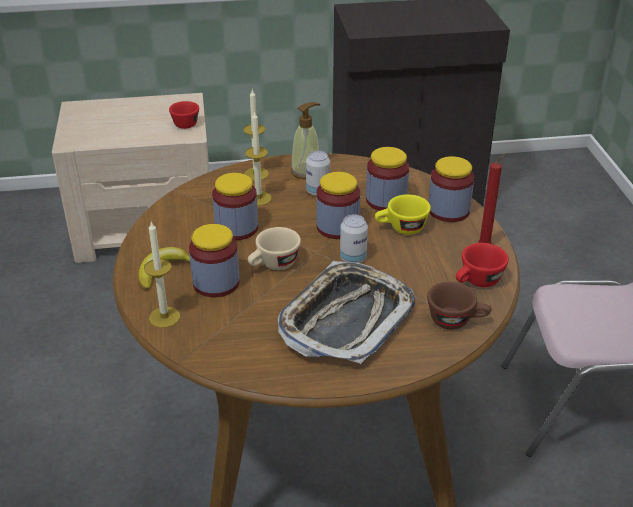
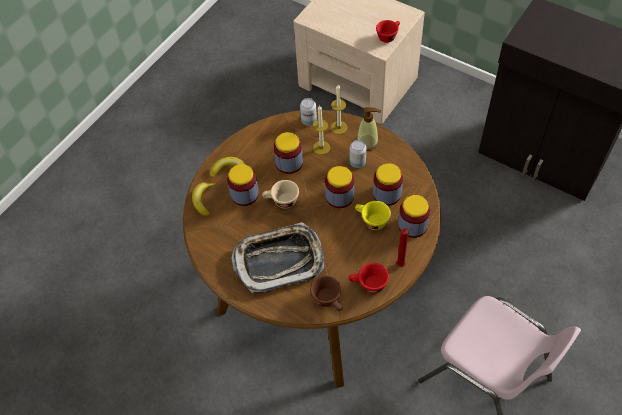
camera: 45 degrees right, 20 degrees up
candle [144,221,180,328] -> banana [192,182,216,216]
can [340,215,368,263] -> can moved to [300,98,317,126]

